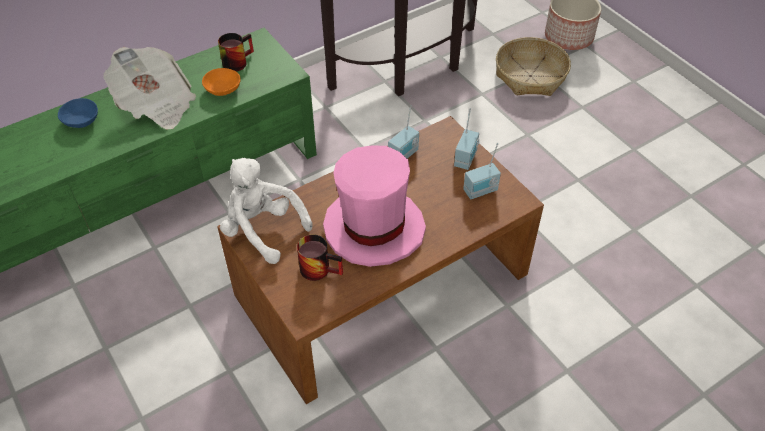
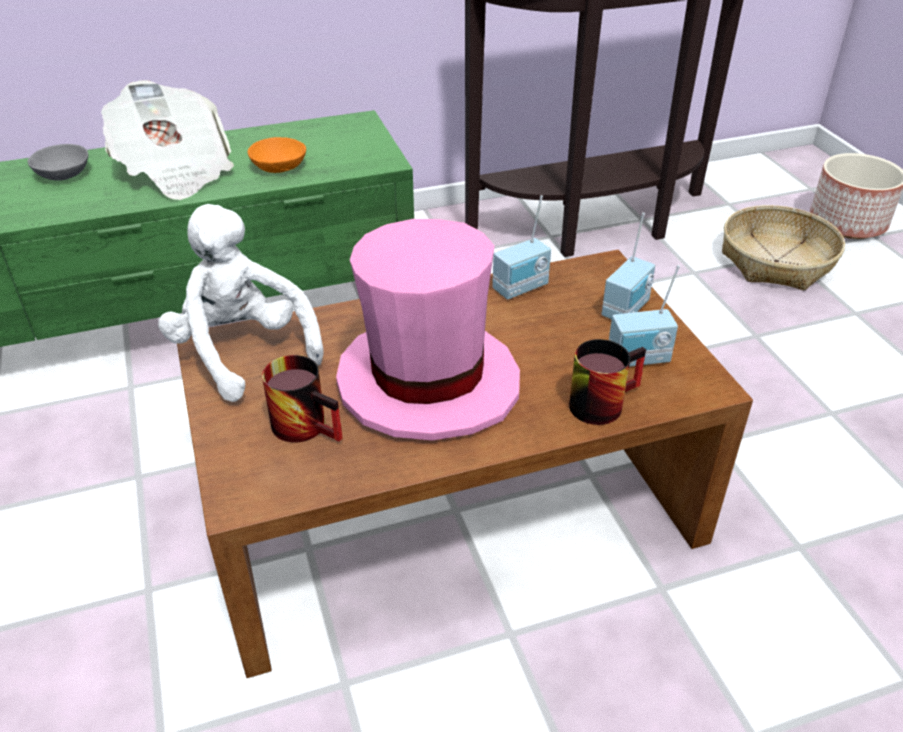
camera: 15 degrees right, 10 degrees down
blue bowl [58,98,98,128] -> grey bowl [27,144,88,181]
mug [218,33,254,72] -> mug moved to [569,339,646,425]

